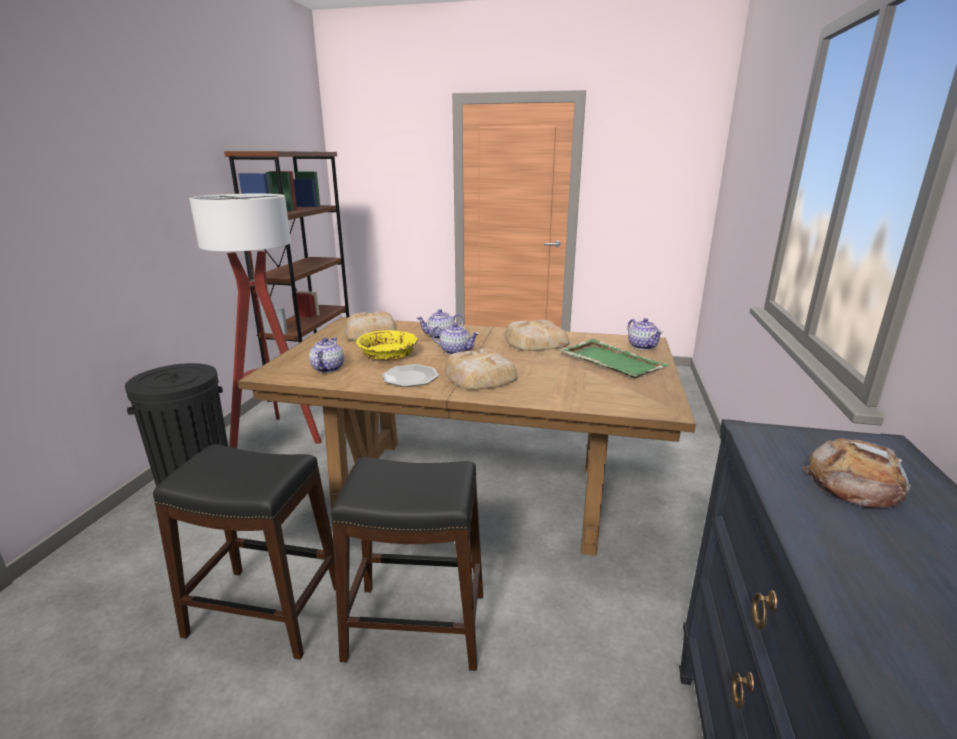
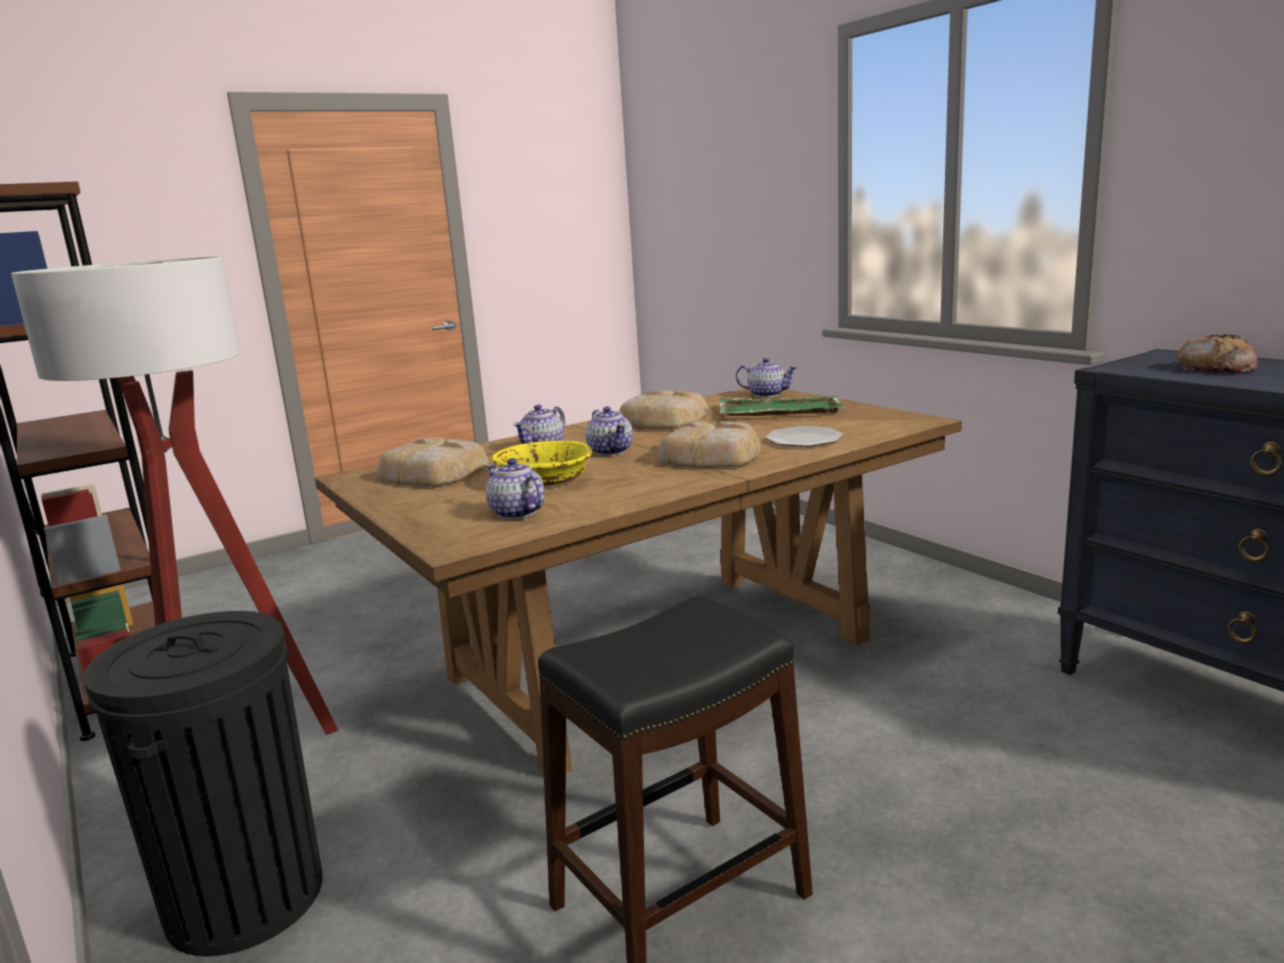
camera: 45 degrees left, 5 degrees down
black stool [331,457,483,671] -> none
plate [382,364,439,387] -> plate moved to [765,426,843,447]
teapot [432,323,479,355] -> teapot turned 90 degrees clockwise [586,406,633,456]

